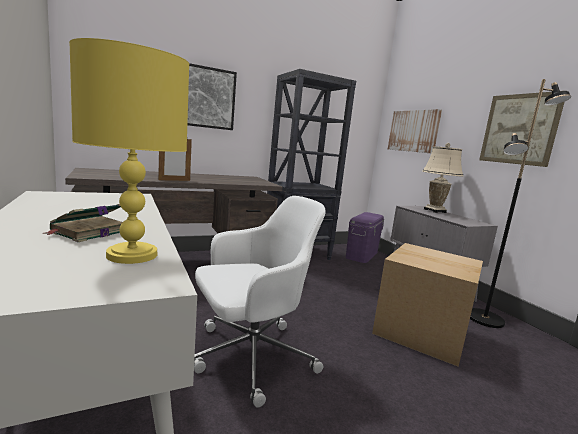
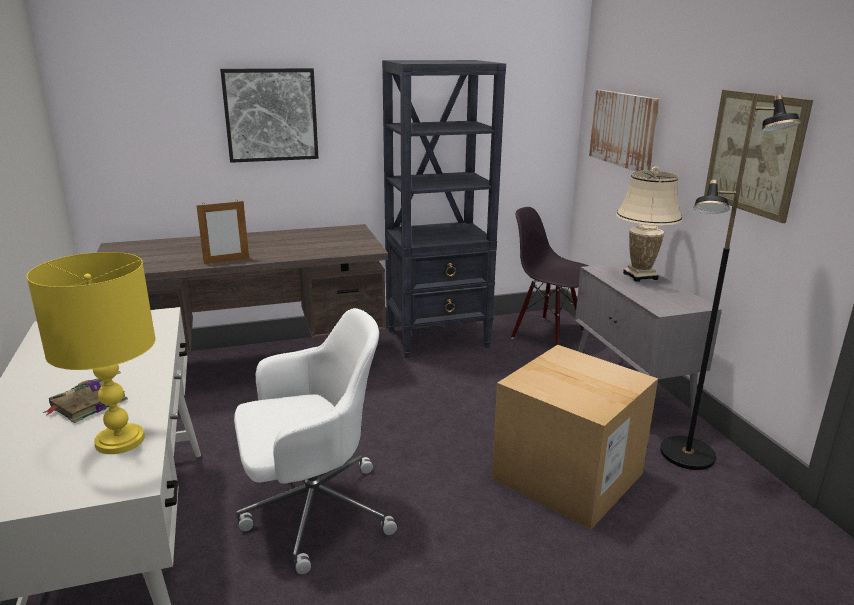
camera: 10 degrees right, 10 degrees up
purple storage box [346,212,384,263] -> black chair [511,207,588,345]

